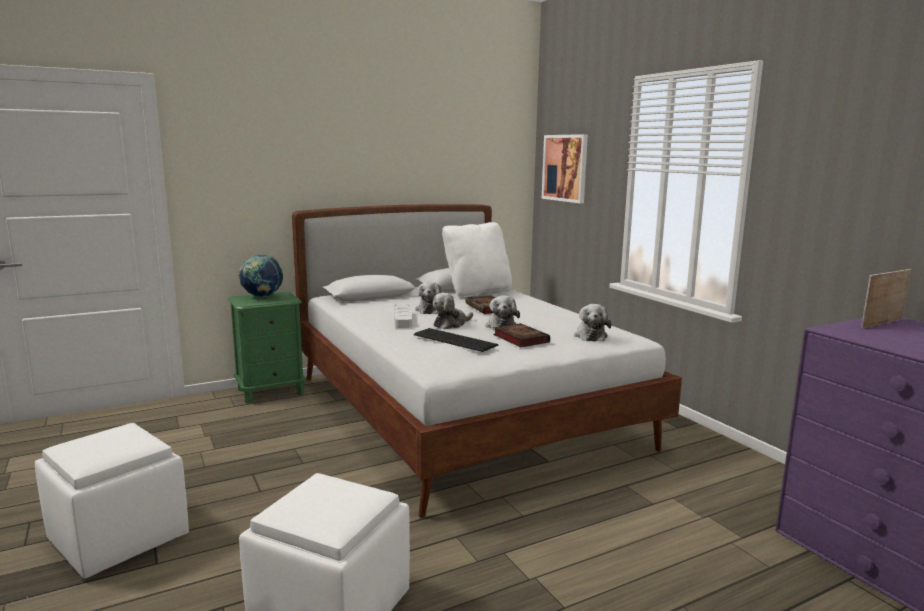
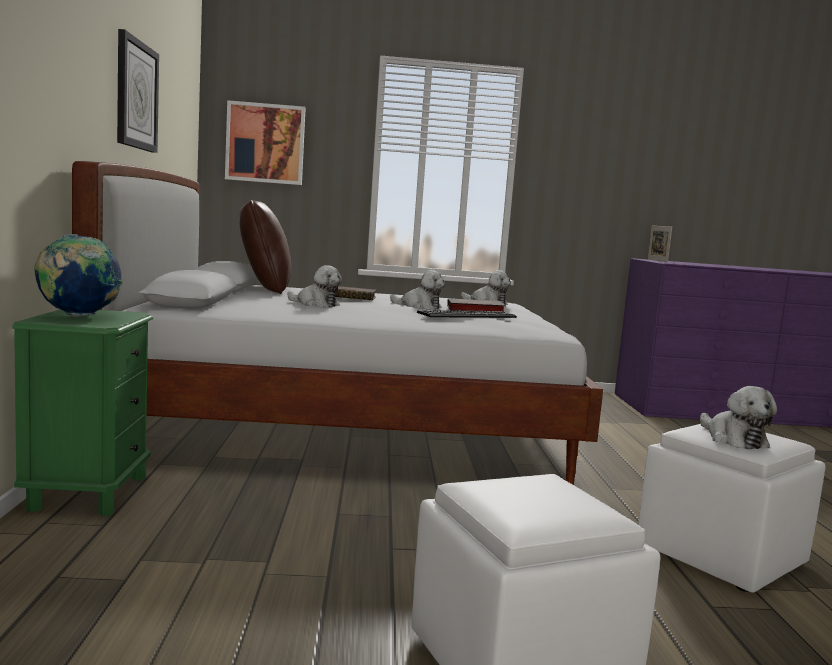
camera: 65 degrees left, 5 degrees down
grey tray [394,305,413,328] -> none
plush toy [433,292,473,329] -> plush toy moved to [700,386,777,449]
white pillow [442,222,512,298] -> brown pillow [239,200,291,294]
none -> wall clock [117,29,159,153]

